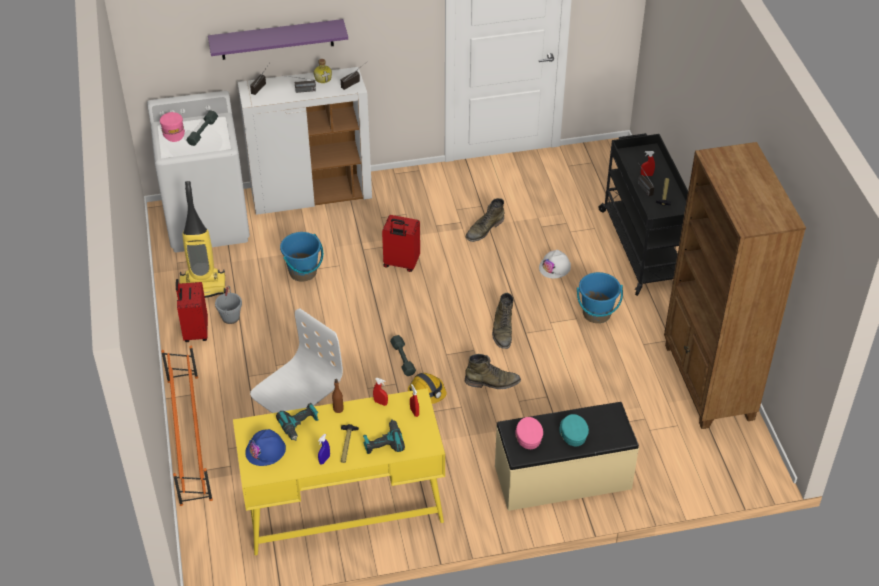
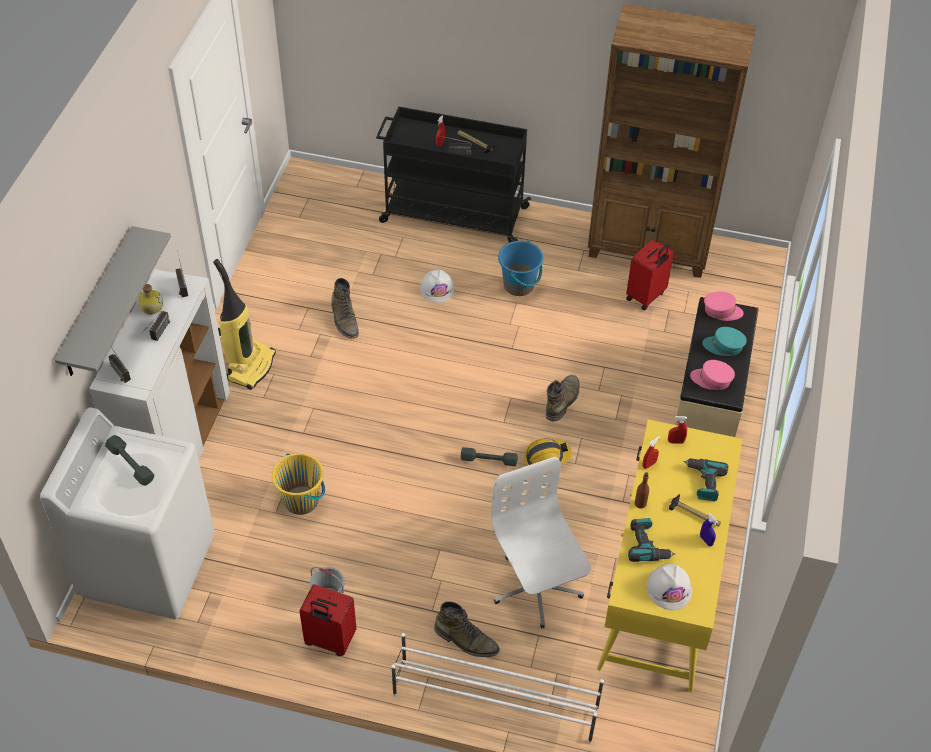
camera: 65 degrees left, 5 degrees up
pink cap [160,112,185,142] -> pink cap moved to [704,291,743,321]
orange shoe rack [161,346,213,506] -> white shoe rack [392,633,604,743]
vacuum cleaner [180,181,226,298] -> vacuum cleaner moved to [213,259,276,390]
purple shelf [208,19,348,60] -> grey shelf [55,226,171,376]
blue hard hat [245,429,286,466] -> white hard hat [647,564,692,610]
blue bucket [280,232,323,282] -> yellow bucket [272,453,325,515]
red suitcase [382,215,420,272] -> red suitcase moved to [626,240,674,310]
green boot [492,293,513,349] -> green boot moved to [434,601,500,657]

